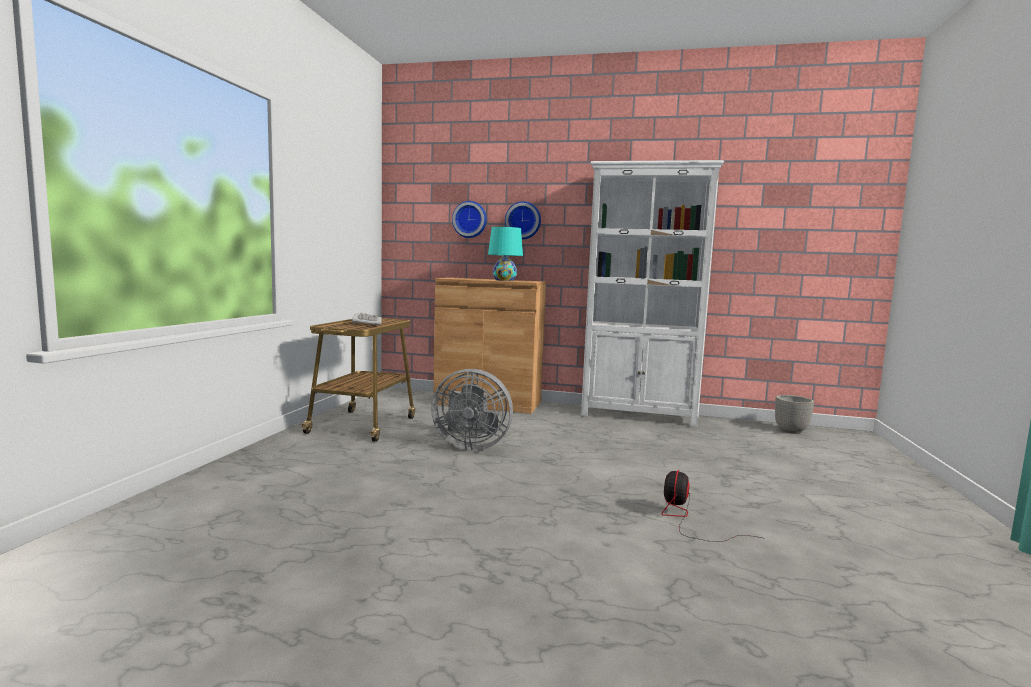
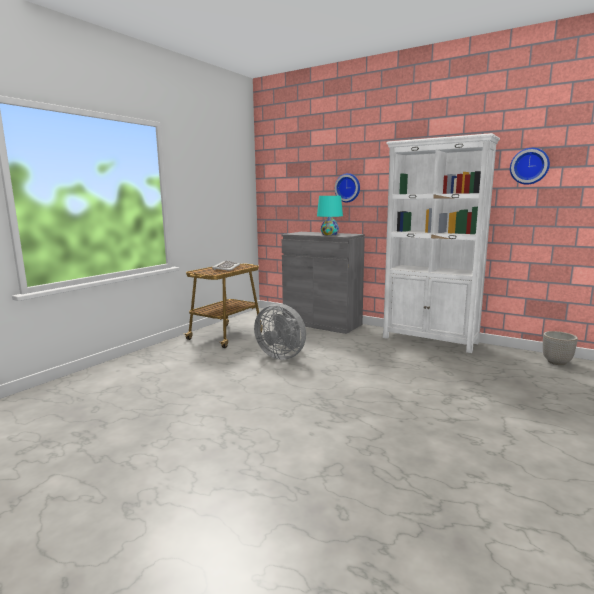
camera: 20 degrees right, 5 degrees up
brown cabinet [433,278,546,414] -> grey cabinet [281,232,365,334]
wall clock [452,201,487,238] -> wall clock moved to [510,148,550,185]
fan [661,470,762,542] -> none

